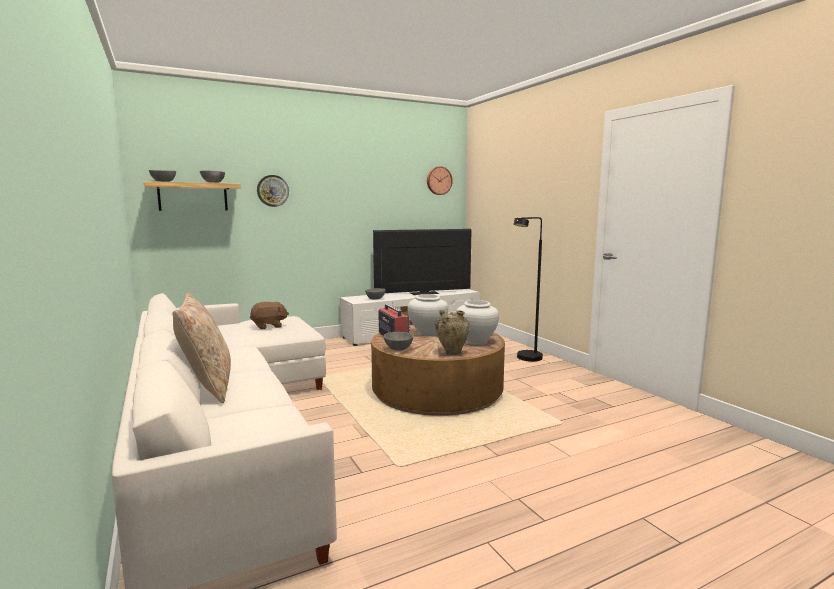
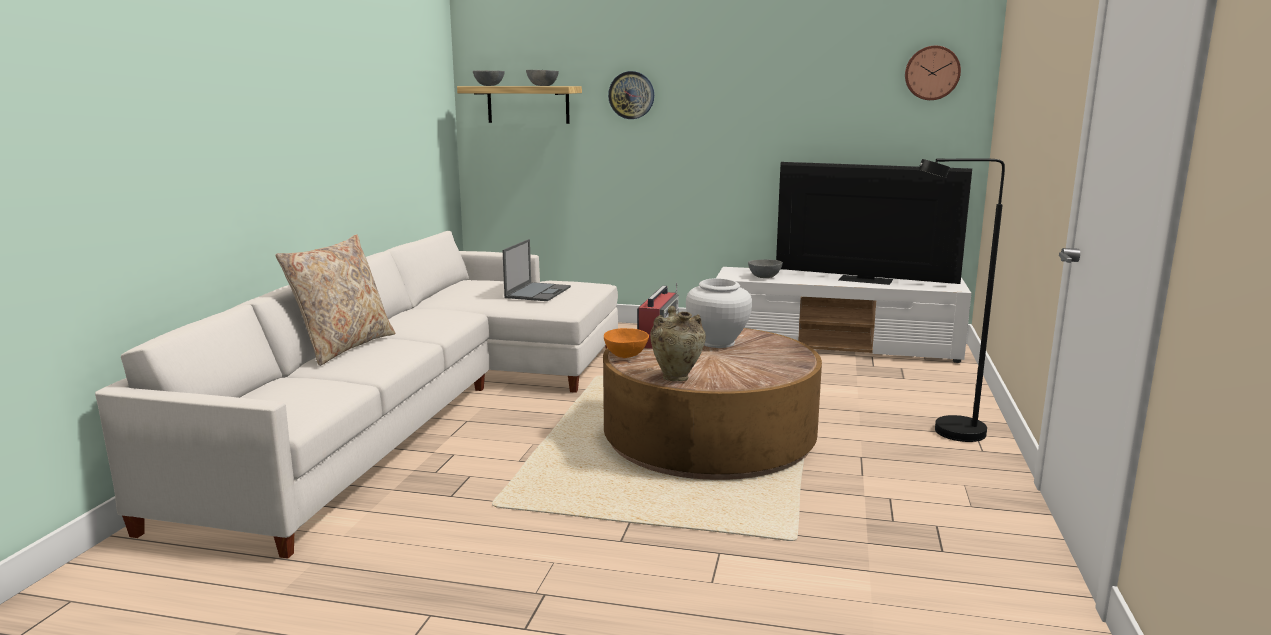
camera: 40 degrees right, 5 degrees up
brown plush toy [250,302,289,329] -> laptop [502,239,571,301]
grey bowl [383,332,413,351] -> orange bowl [604,328,649,358]
white vase [456,300,499,345] -> none

